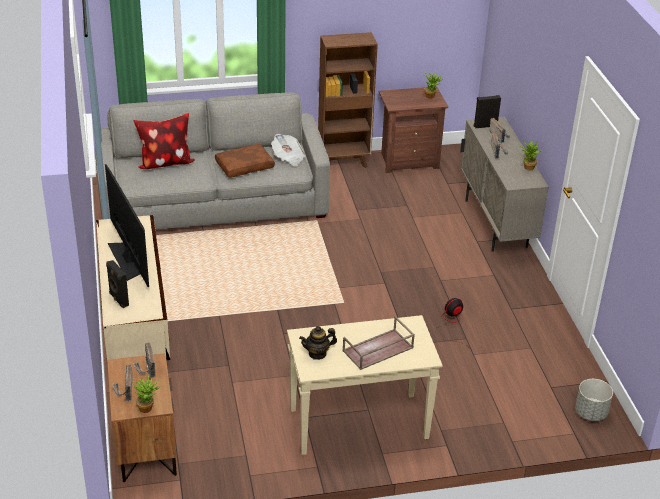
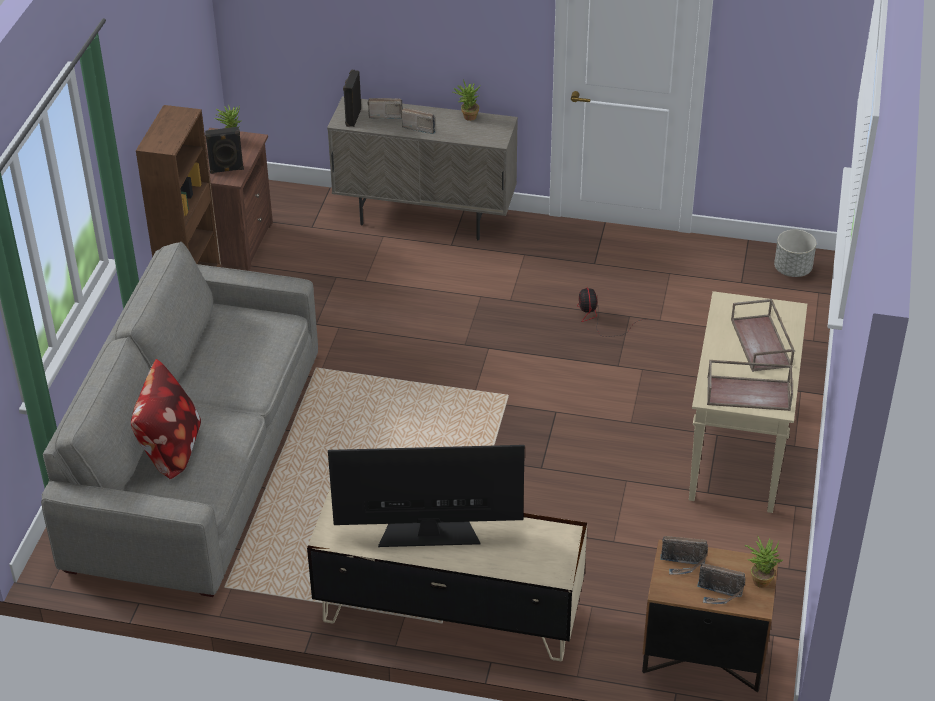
camera: 65 degrees left, 5 degrees up
black speaker [106,260,129,308] -> black speaker moved to [205,127,244,174]
brown pillow [215,144,275,178] -> none
newspaper [271,134,306,167] -> none
teapot [299,326,337,360] -> brown tray [707,360,793,411]

